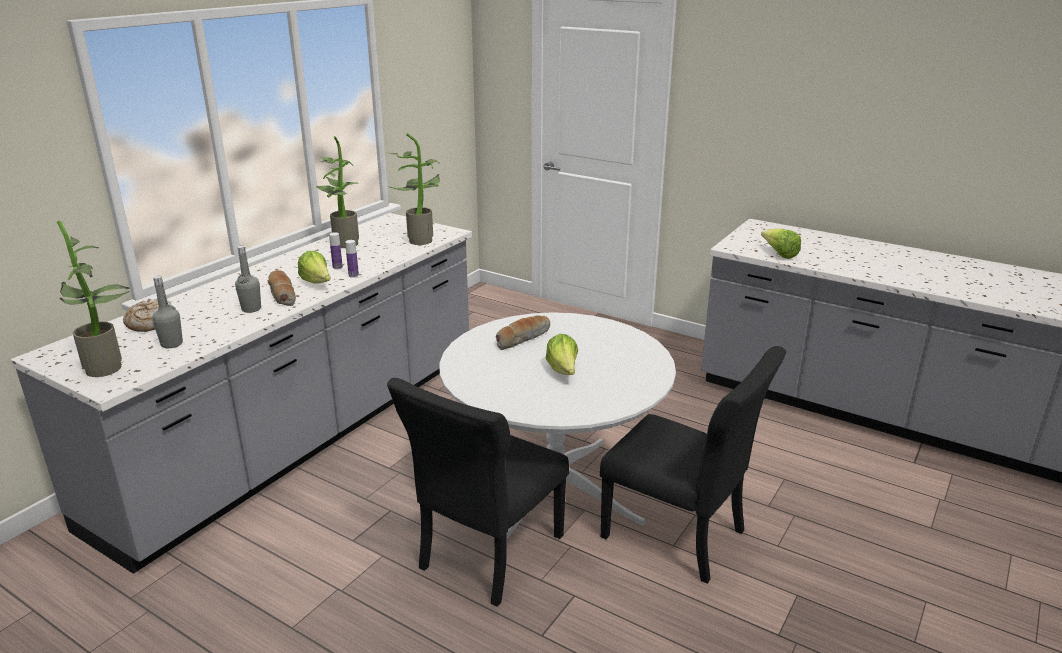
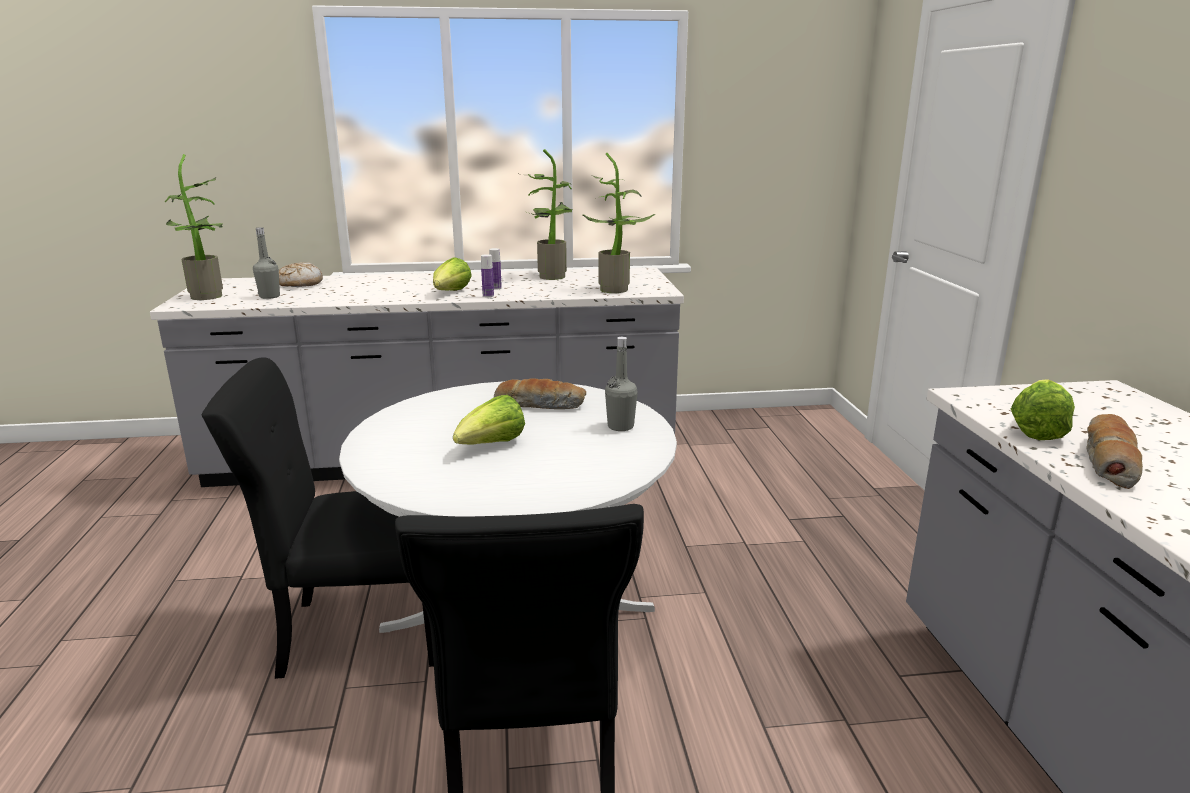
camera: 50 degrees right, 5 degrees down
grey bottle [235,246,261,313] -> grey bottle moved to [605,337,638,431]
bread [268,270,296,306] -> bread moved to [1086,414,1143,489]

